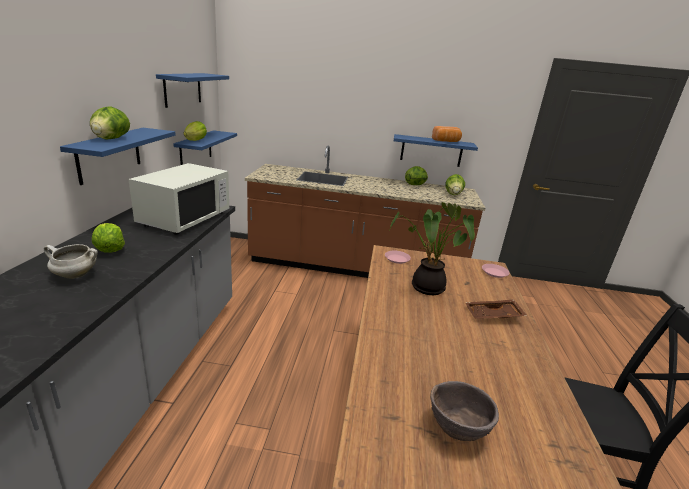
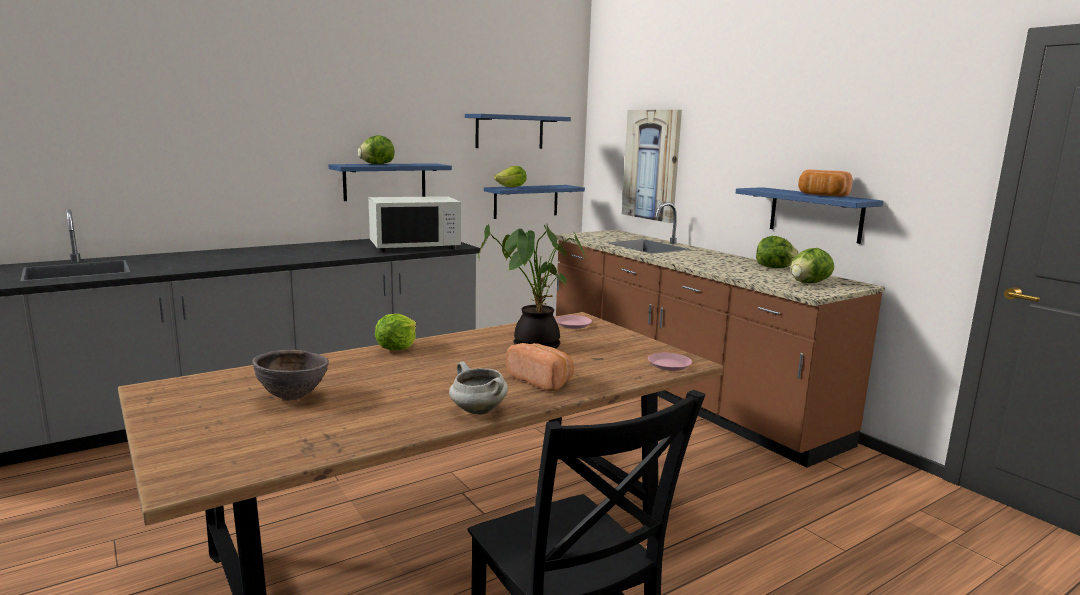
camera: 50 degrees right, 10 degrees down
white cooking pot [44,244,98,279] -> white cooking pot moved to [449,362,508,415]
lettuce [92,223,125,253] -> lettuce moved to [375,314,416,350]
brown tray [465,300,527,319] -> bread [506,343,574,391]
none -> picture [622,110,682,223]

